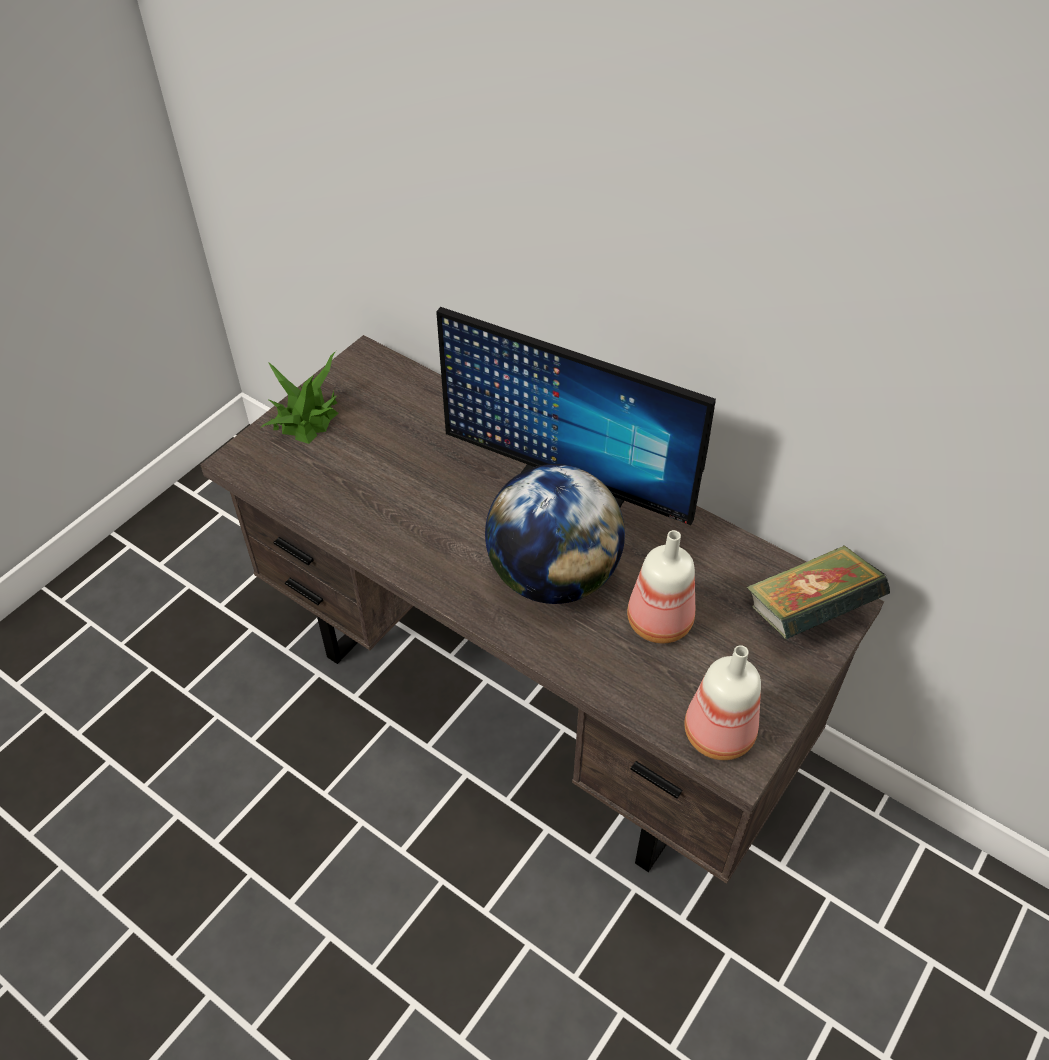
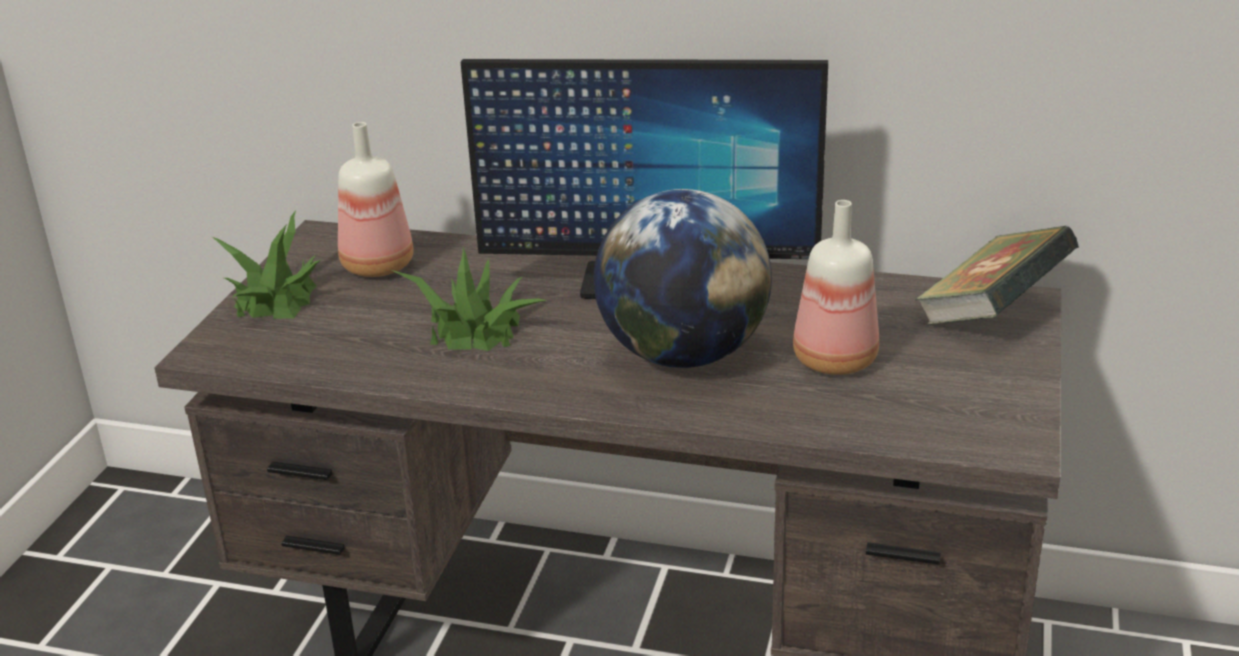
camera: 20 degrees left, 20 degrees down
bottle [684,645,761,760] -> bottle moved to [338,122,414,277]
none -> potted plant [389,247,548,351]

